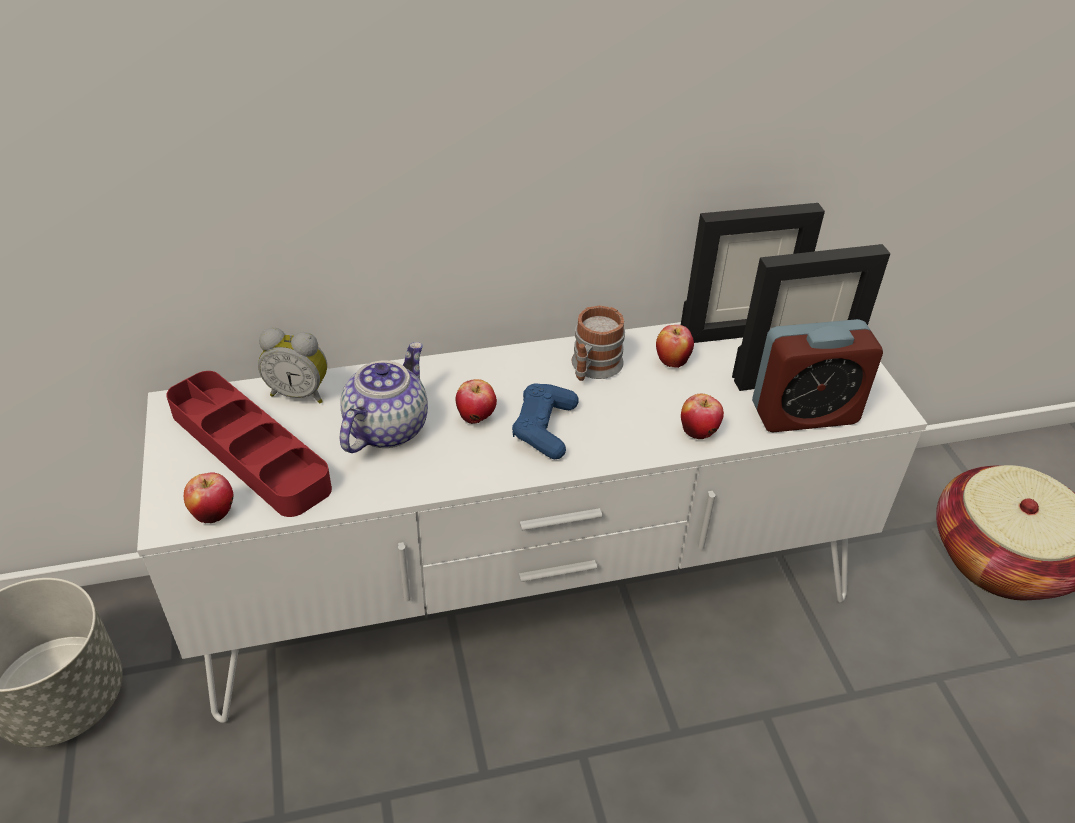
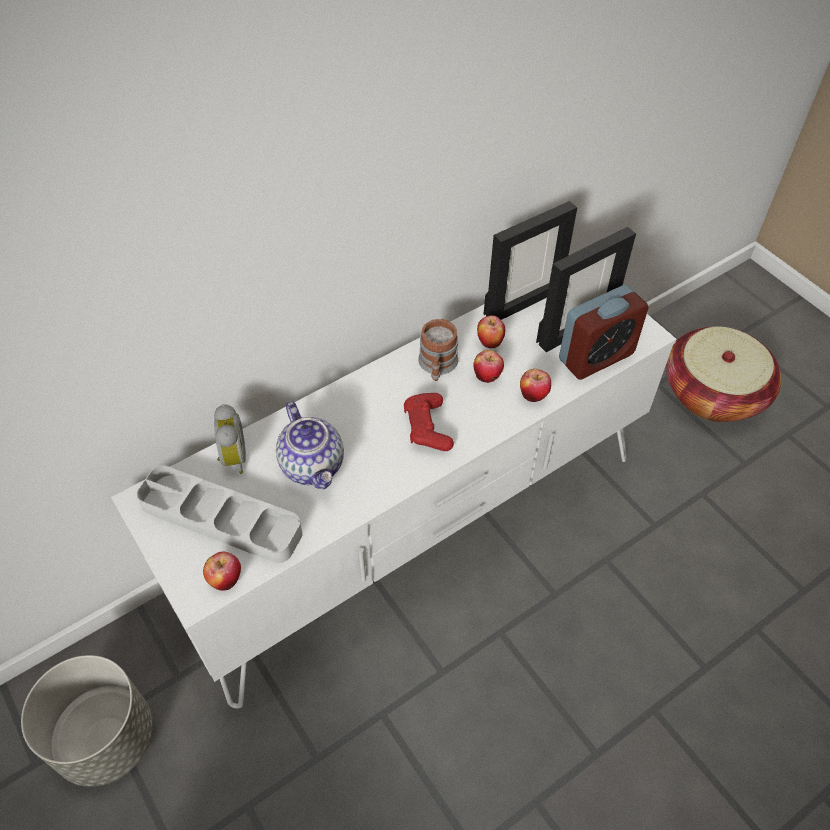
camera: 20 degrees left, 10 degrees up
red tray [166,371,332,517] -> grey tray [137,465,302,563]
alarm clock [258,328,327,403] -> alarm clock turned 90 degrees counterclockwise [214,404,246,474]
teapot [340,342,428,453] -> teapot turned 150 degrees clockwise [276,401,344,490]
apple [456,379,497,424] -> apple moved to [473,350,504,383]
blue game controller [512,384,579,459] -> red game controller [404,393,454,451]

